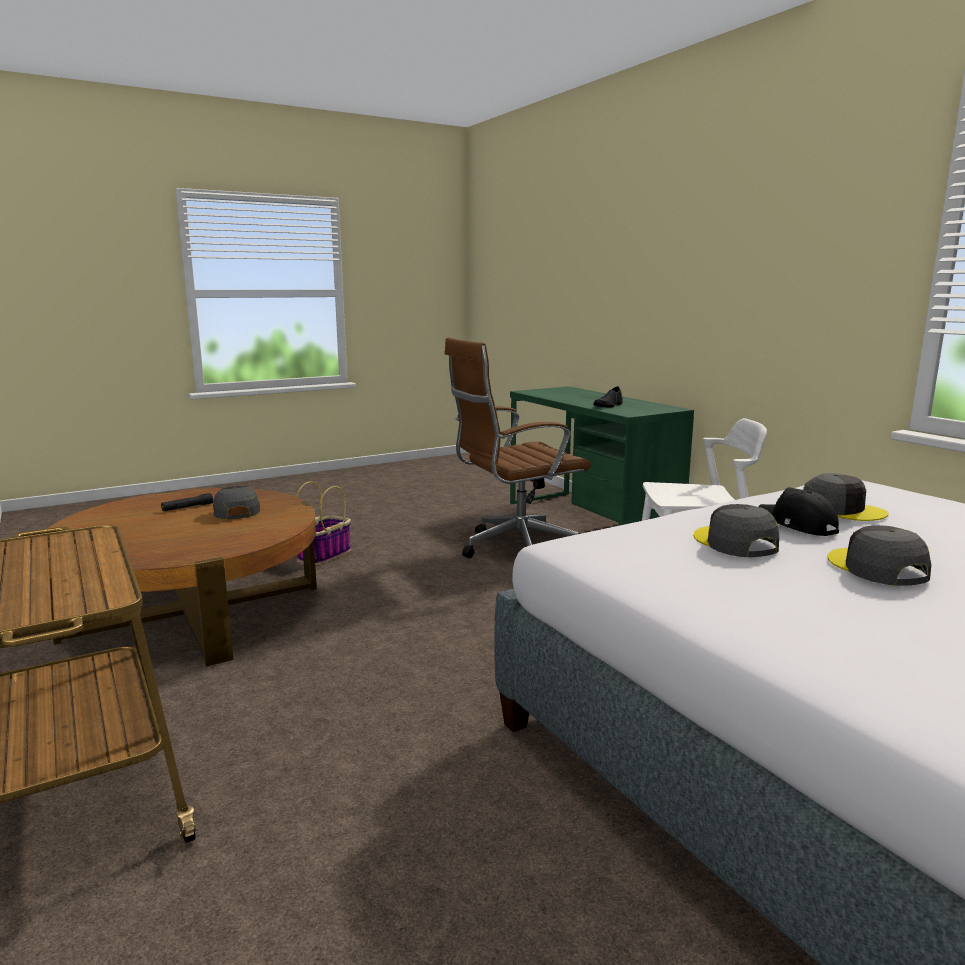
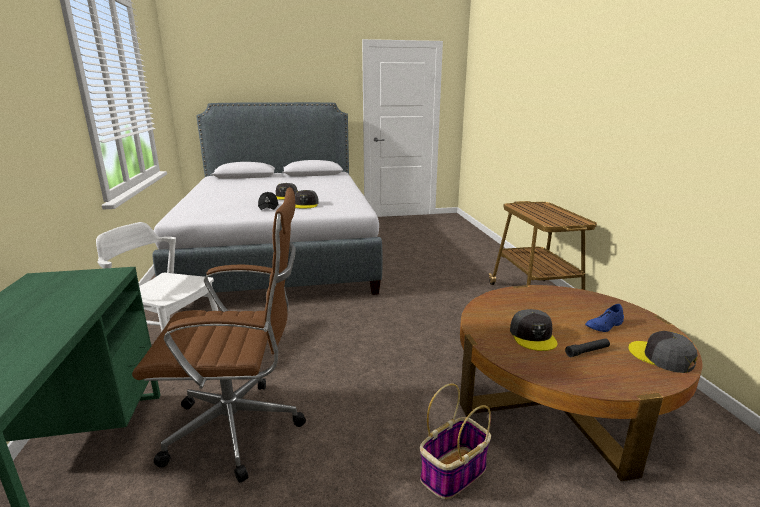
camera: 160 degrees left, 5 degrees up
black shoe [593,386,623,408] -> none
grey cap [803,473,889,521] -> grey cap moved to [628,331,698,373]
none -> blue shoe [585,304,624,332]

